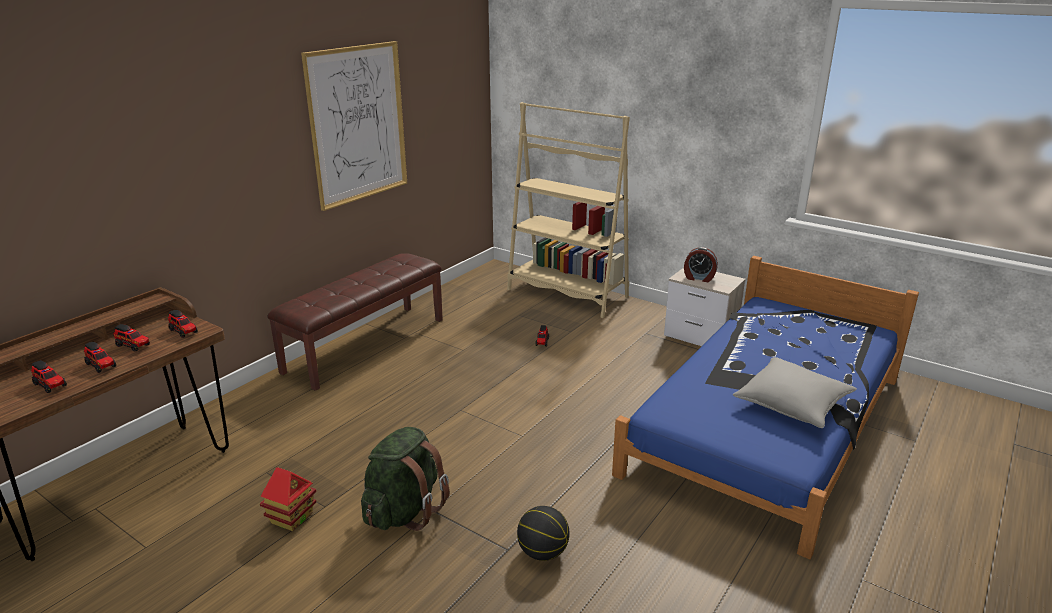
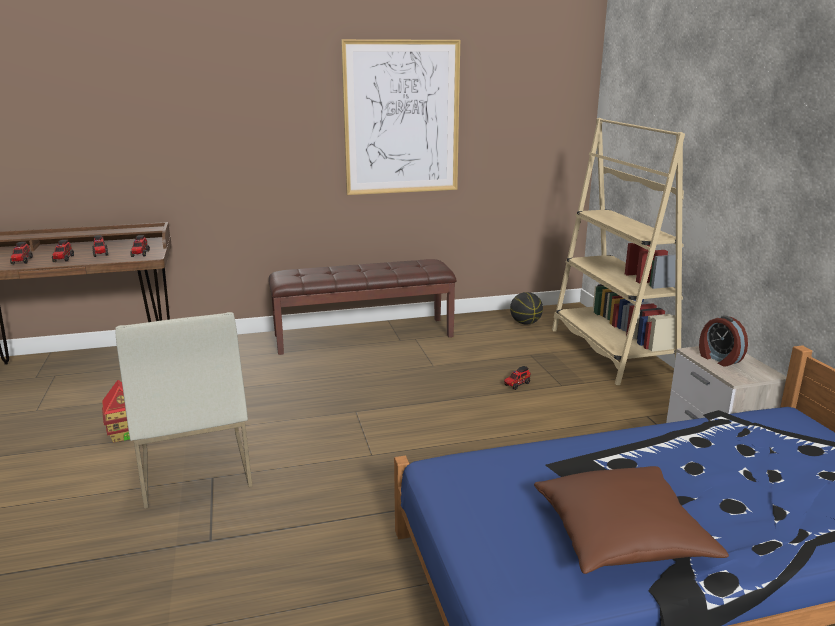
camera: 40 degrees right, 5 degrees down
green backpack [361,427,450,531] -> white chair [115,312,252,509]
basketball [517,506,570,561] -> basketball moved to [510,292,543,325]
grey pillow [733,357,857,428] -> brown pillow [534,466,729,574]

